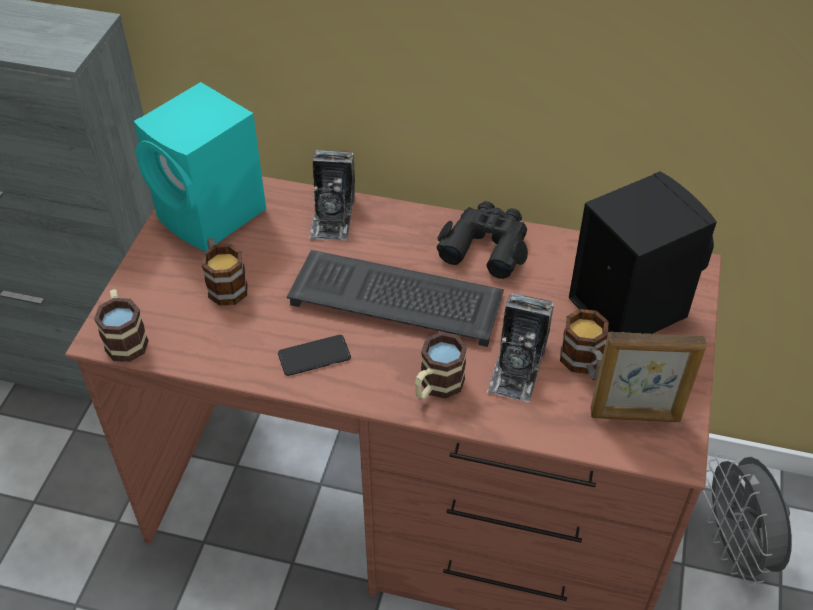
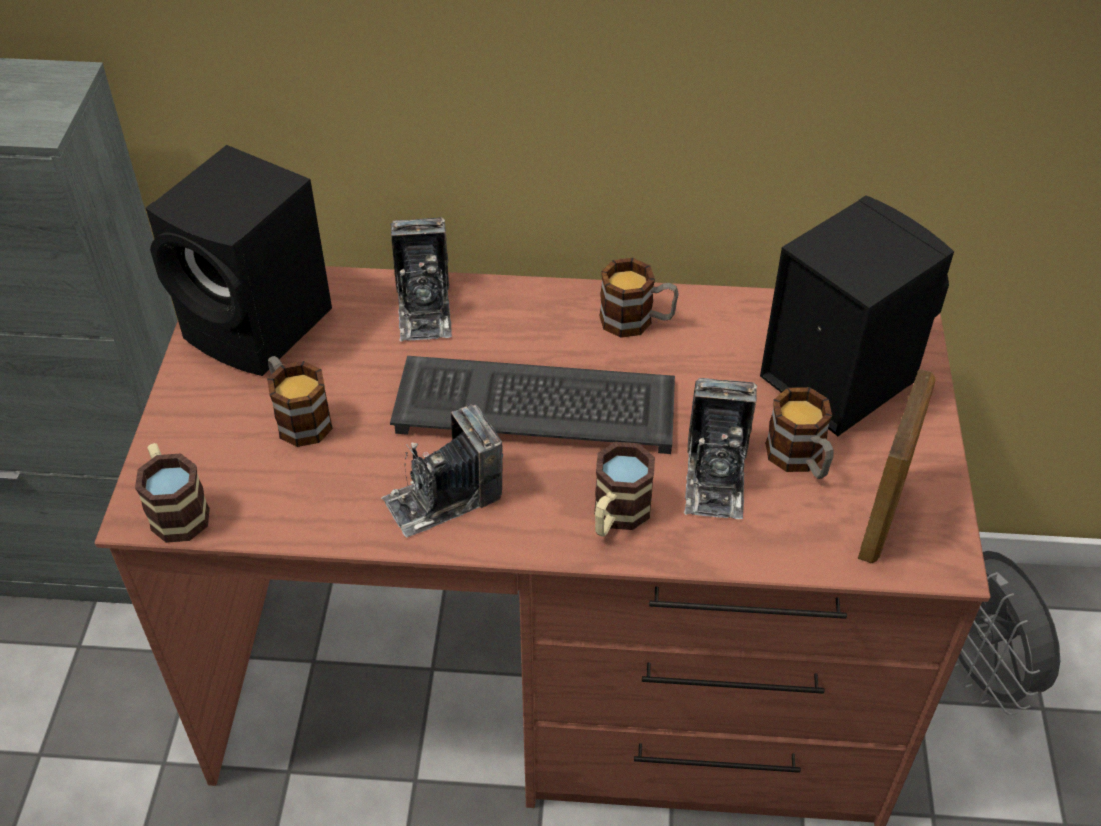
camera: 10 degrees left, 0 degrees up
turquoise speaker [134,82,266,251] -> black speaker [146,145,332,376]
phone [278,335,351,376] -> camera [381,404,504,538]
black binoculars [436,201,528,279] -> mug [599,258,679,338]
picture frame [591,332,707,422] -> picture frame turned 60 degrees counterclockwise [857,369,935,563]

